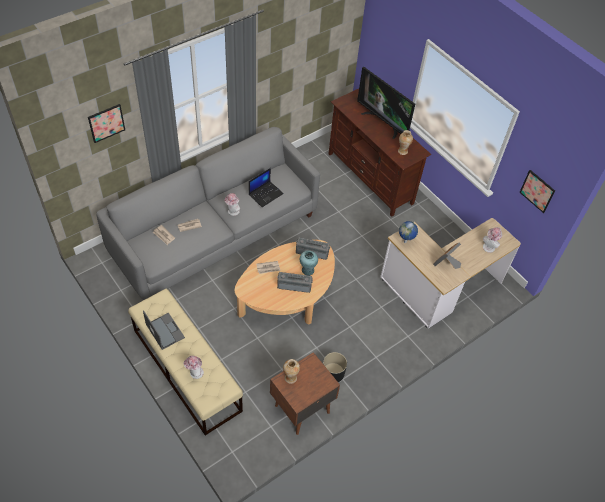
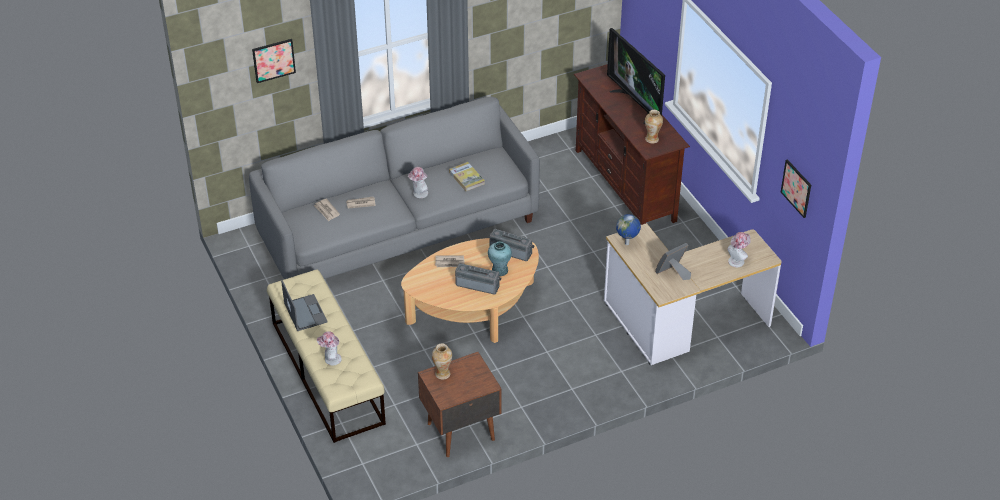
camera: 15 degrees right, 10 degrees down
laptop [249,168,284,207] -> book [449,162,485,191]
black planter [323,352,347,382] -> none

